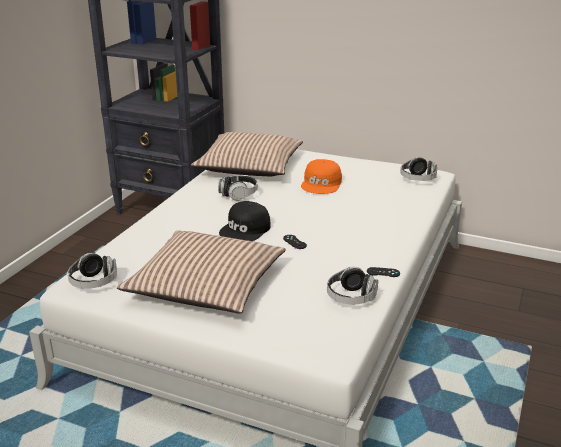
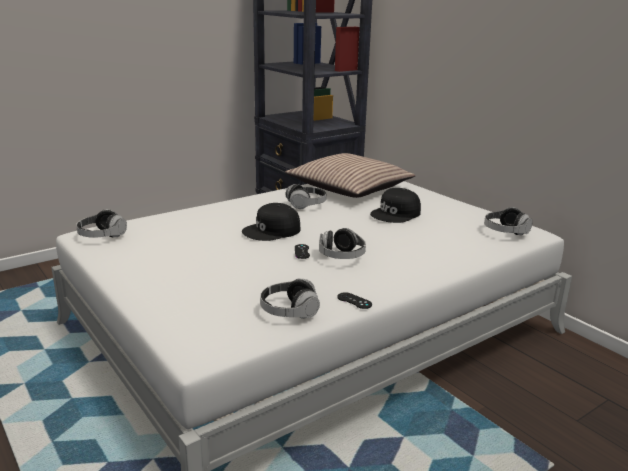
camera: 30 degrees right, 5 degrees down
pillow [117,231,286,314] -> none
orange cap [301,159,342,194] -> black cap [370,188,421,223]
none -> headphones [319,228,366,259]

